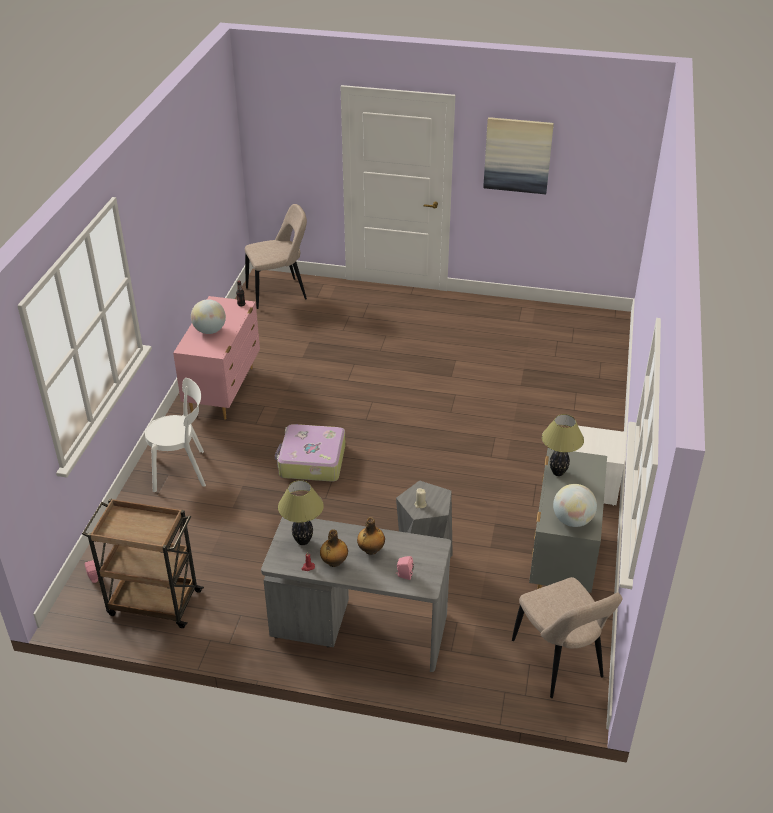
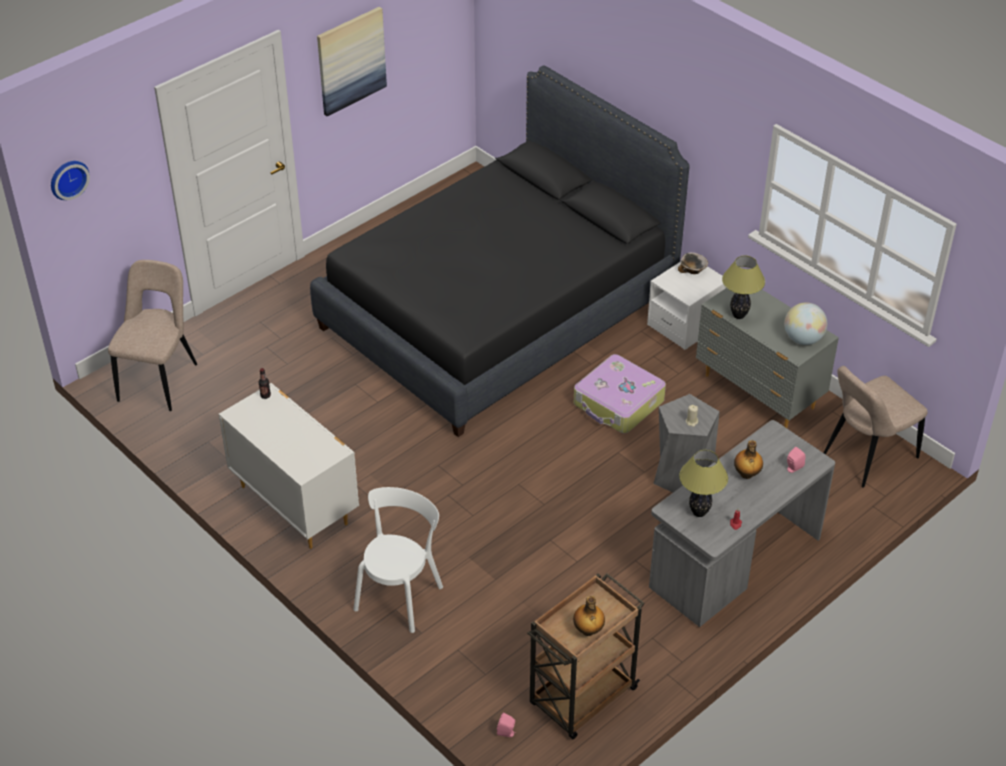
camera: 55 degrees left, 5 degrees up
pink dresser [173,296,260,420] -> white dresser [219,383,359,549]
globe [191,299,226,334] -> none
suitcase [275,424,346,482] -> suitcase moved to [574,354,666,433]
bottle [320,529,348,567] -> bottle moved to [573,596,605,636]
beige chair [512,577,622,698] -> beige chair turned 135 degrees clockwise [824,366,928,488]
none -> wall clock [51,161,90,200]
none -> black bed [310,66,690,437]
none -> bowl [678,253,708,274]

